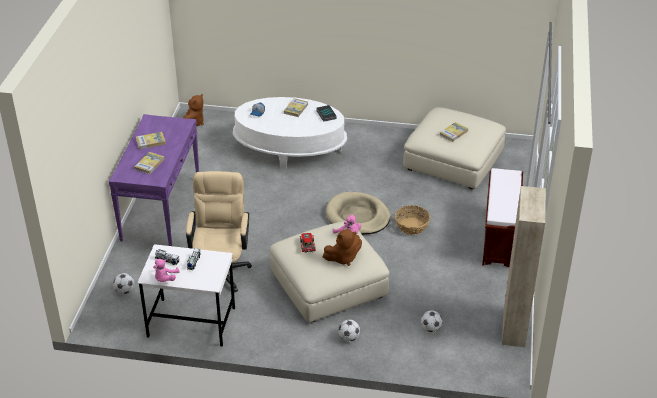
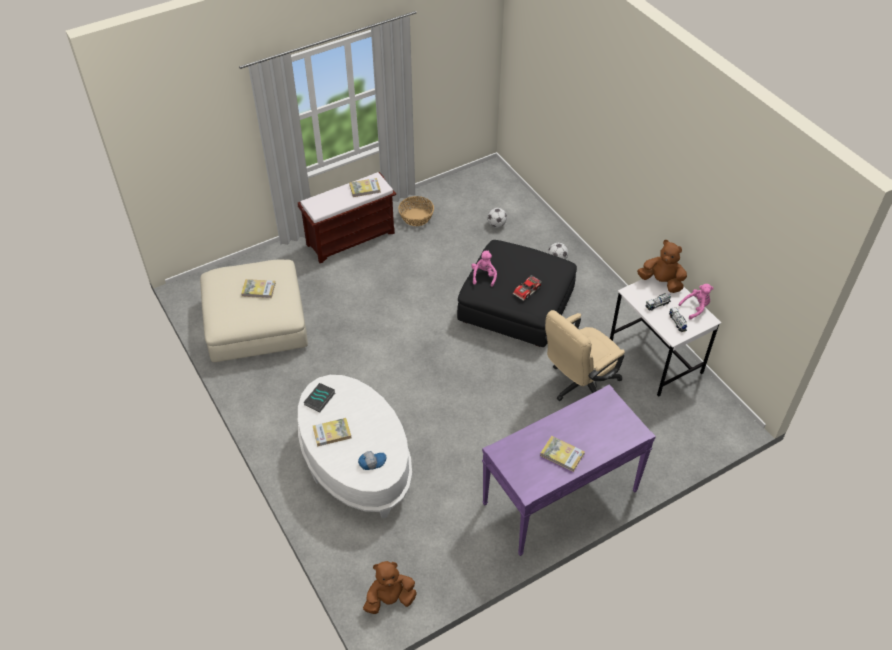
camera: 130 degrees left, 10 degrees up
football [113,273,134,294] -> none
book [134,152,165,174] -> book moved to [349,178,381,197]
beige ottoman [270,221,389,323] -> black ottoman [457,240,577,347]
brown plush toy [323,229,362,266] -> brown plush toy moved to [637,240,687,293]
beige dog bed [326,192,390,235] -> none
basket [395,205,430,235] -> basket moved to [398,196,434,226]
beige cabinet [502,186,546,347] -> none

